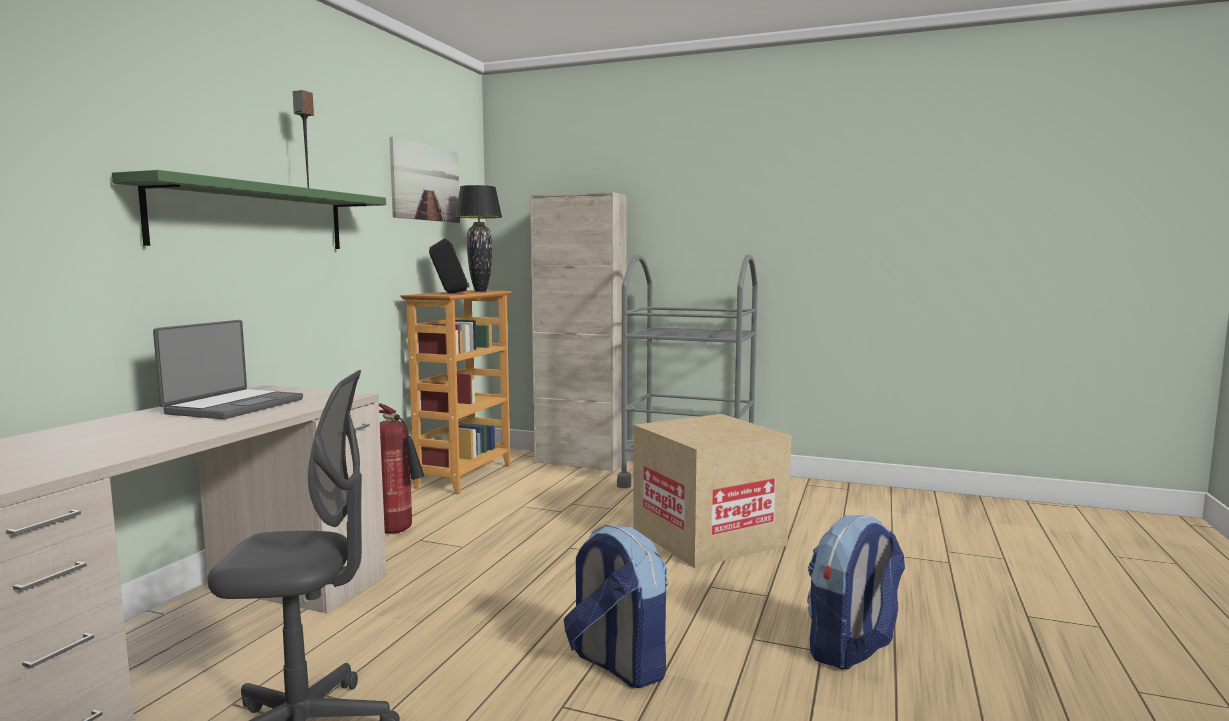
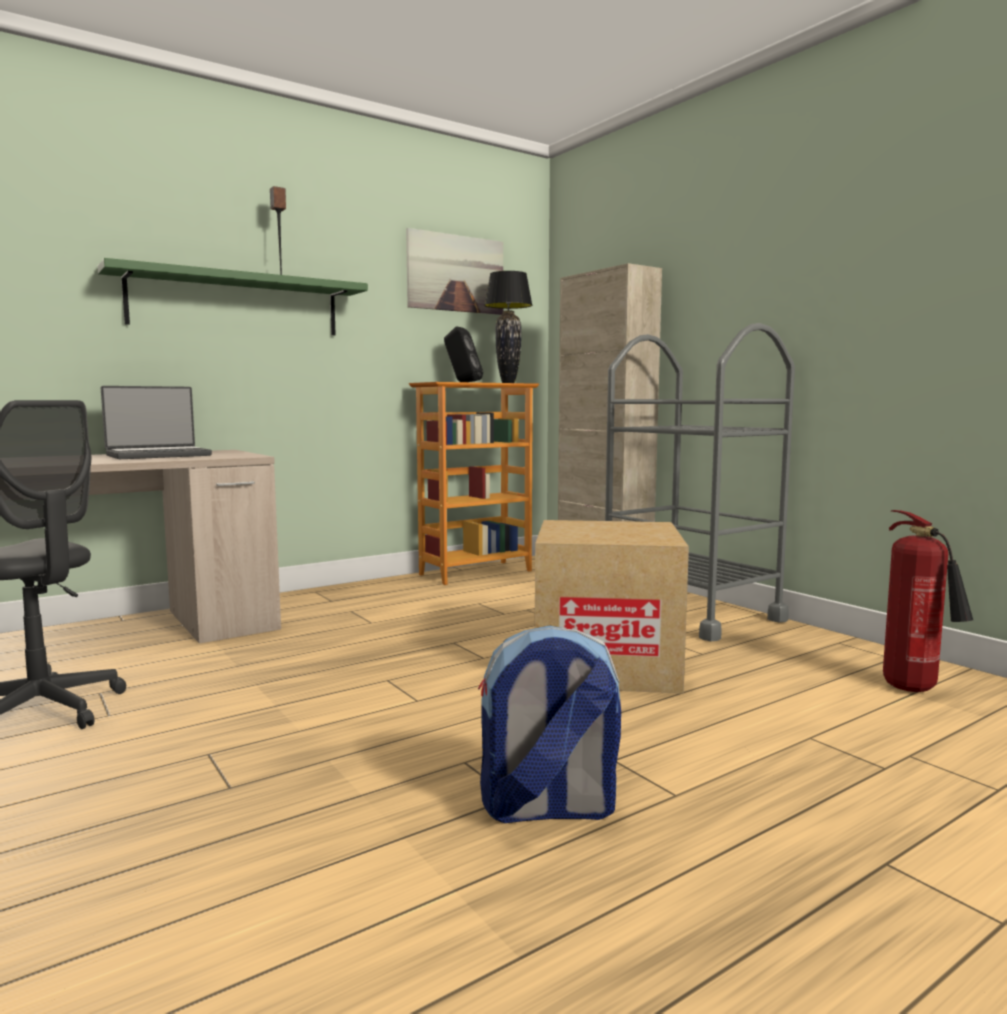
camera: 35 degrees right, 0 degrees up
fire extinguisher [379,403,424,534] -> fire extinguisher moved to [883,510,973,692]
backpack [564,525,668,688] -> none

